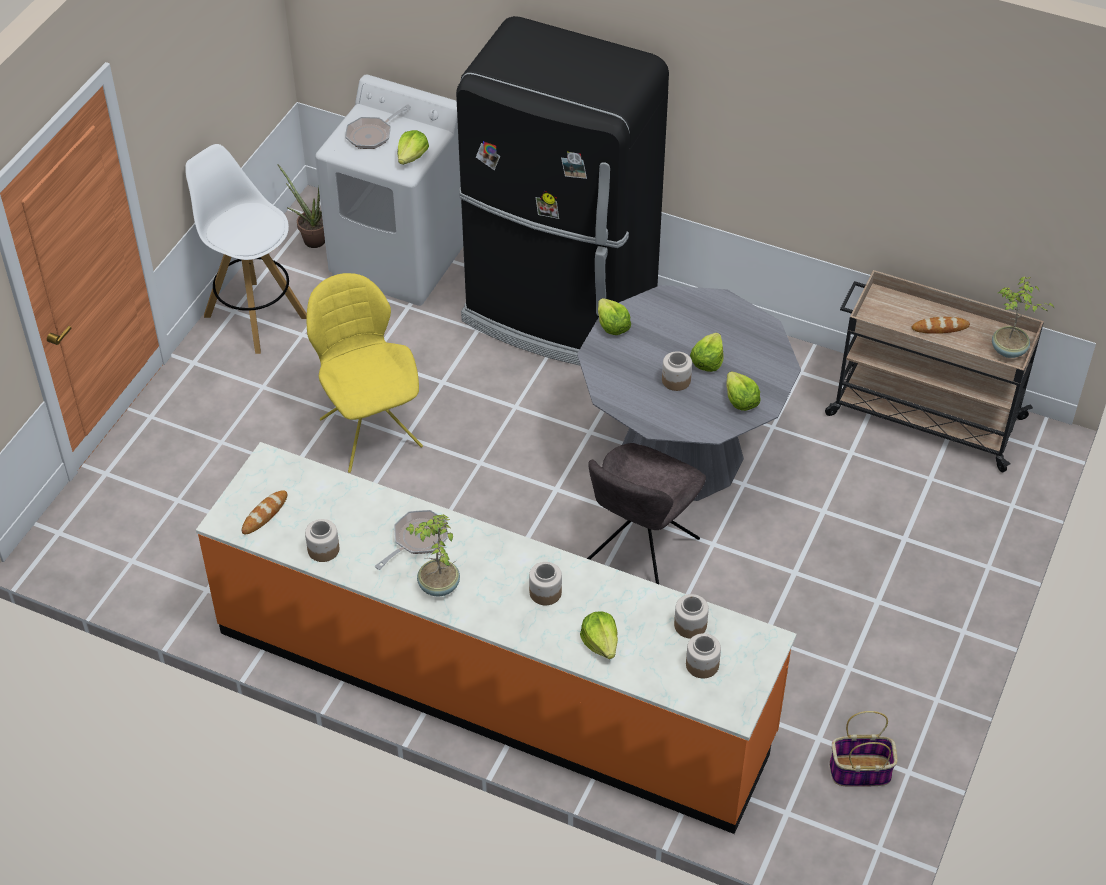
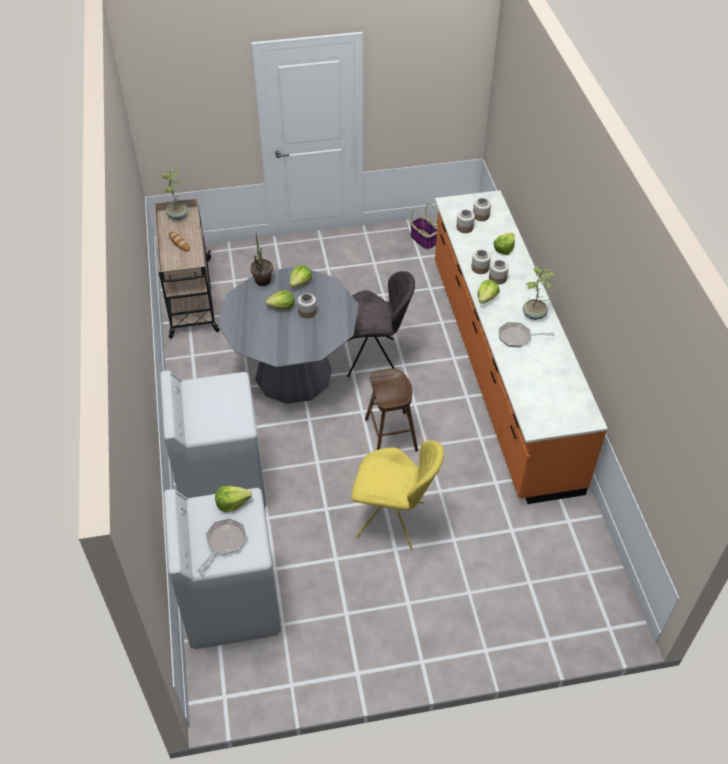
camera: 125 degrees left, 0 degrees up
white stool [185,144,307,354] -> none
bread [242,490,287,534] -> none
potted plant [277,164,325,248] -> potted plant moved to [250,234,273,286]
jar [305,519,339,562] -> jar moved to [471,250,491,274]
yellow chair [306,273,423,473] -> yellow chair turned 105 degrees counterclockwise [351,440,444,550]
frying pan [345,104,411,149] -> frying pan turned 75 degrees counterclockwise [197,518,247,573]
black fridge [456,16,669,365] -> white washing machine [160,370,267,508]
lettuce [598,298,631,335] -> lettuce moved to [478,280,500,304]
none -> brown stool [365,369,418,452]

